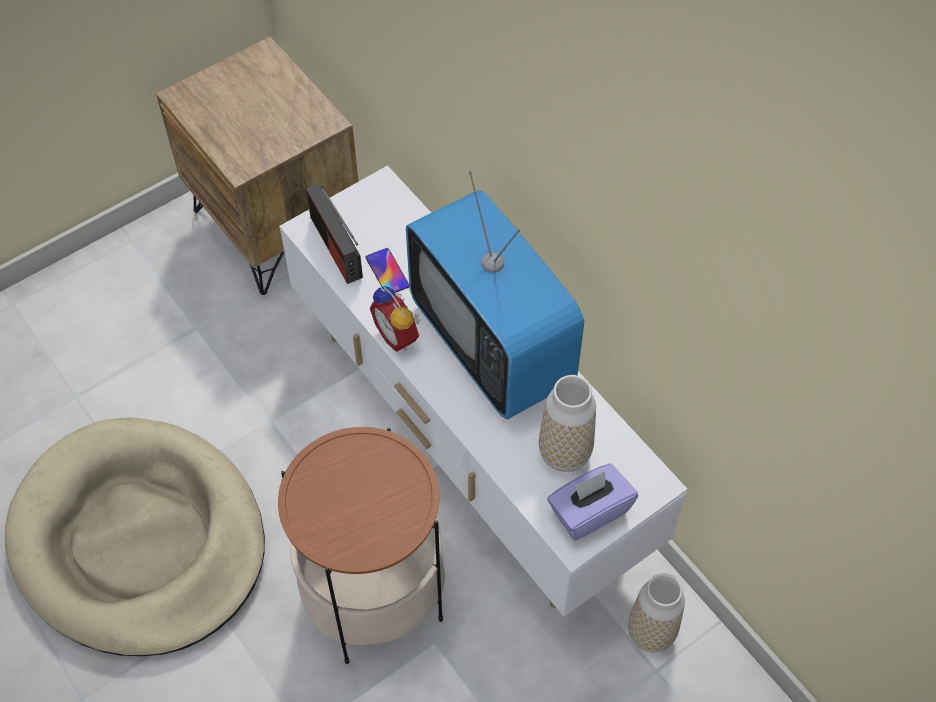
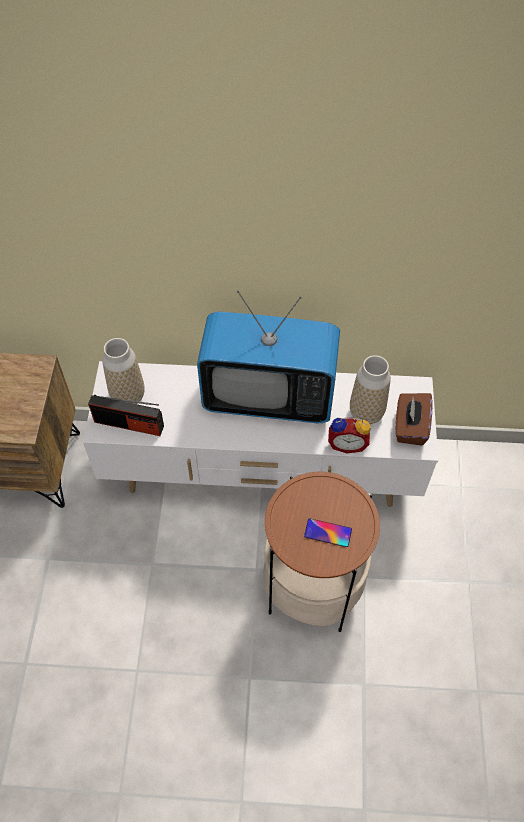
camera: 50 degrees left, 0 degrees up
beige dog bed [5,418,265,656] -> none
phone [365,248,409,293] -> phone moved to [304,518,352,547]
alarm clock [370,286,420,352] -> alarm clock moved to [328,417,371,453]
purple tissue box [547,463,638,541] -> brown tissue box [396,393,433,446]
vase [628,573,685,653] -> vase moved to [102,338,145,404]

